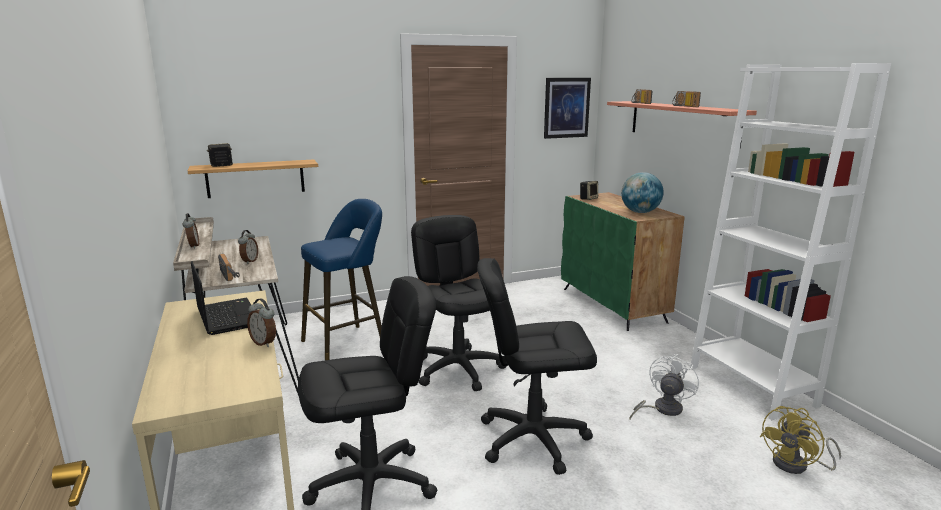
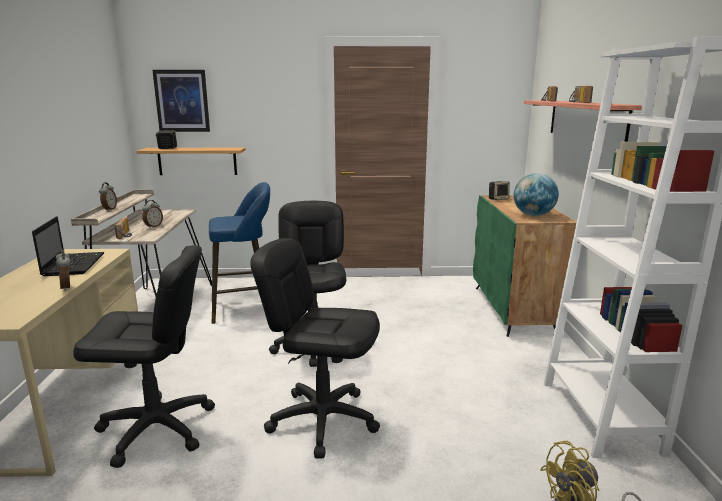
camera: 20 degrees right, 0 degrees up
picture [544,78,591,139] -> picture moved to [152,70,210,132]
white fan [630,354,699,419] -> none

